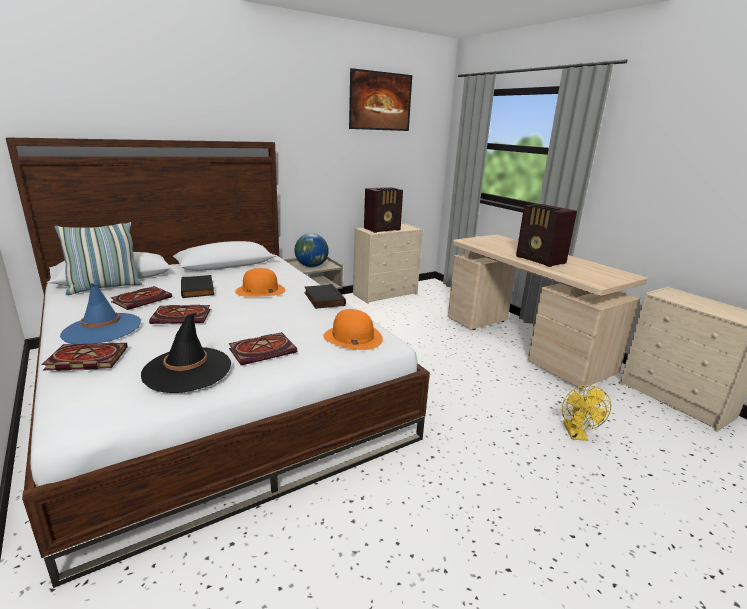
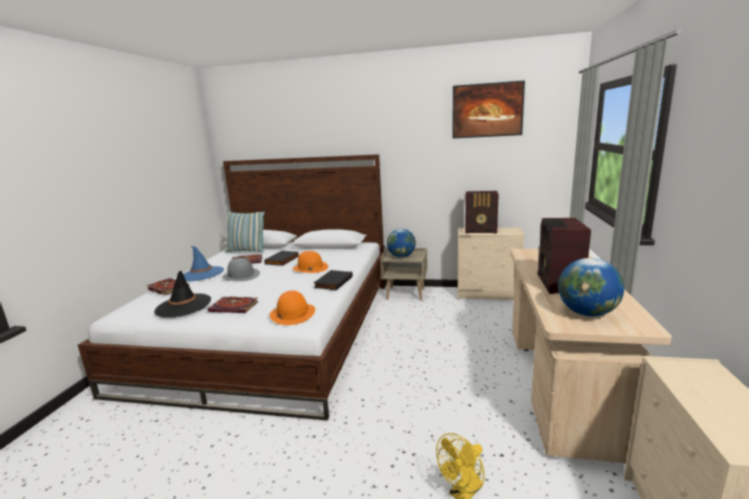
camera: 45 degrees right, 5 degrees down
book [149,305,210,324] -> grey hat [222,258,260,281]
none -> globe [558,258,624,317]

